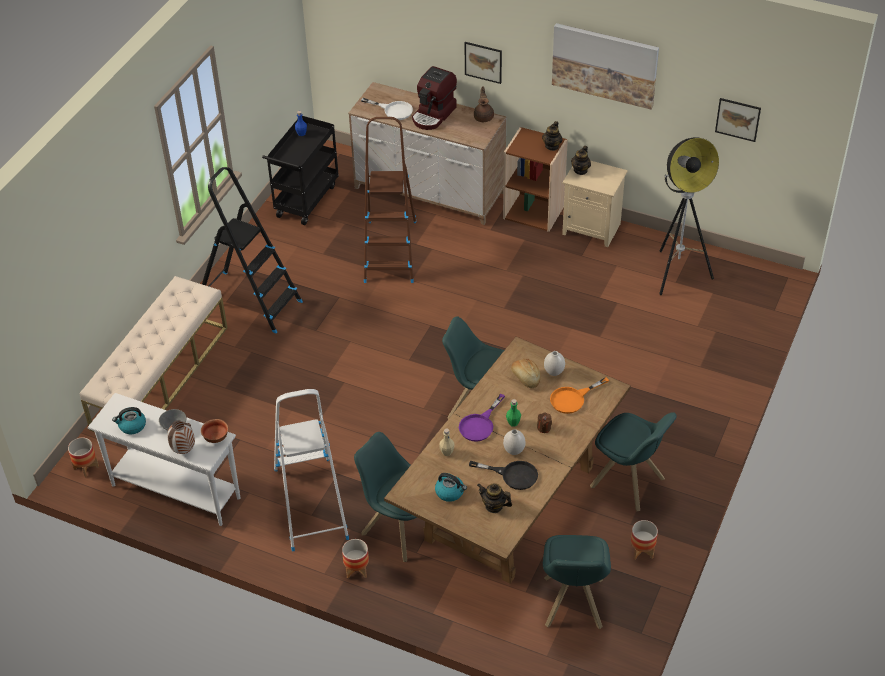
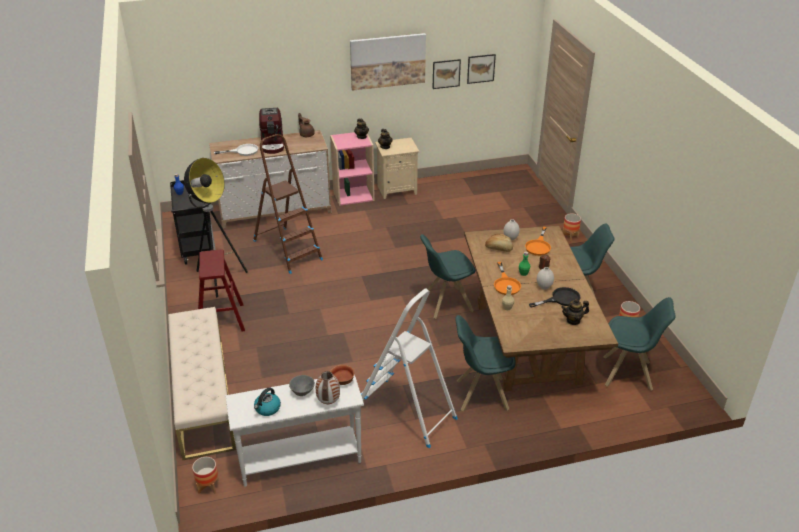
camera: 40 degrees left, 10 degrees down
black step ladder [202,167,303,333] -> red stool [198,250,245,331]
planter [342,539,369,578] -> planter moved to [562,214,581,241]
kettle [435,473,467,502] -> none
purple frying pan [459,394,505,442] -> orange frying pan [494,262,521,295]
picture [465,42,502,84] -> picture moved to [433,59,461,89]
brown bookcase [503,127,568,232] -> pink bookcase [330,132,375,206]
turquoise chair [543,535,611,629] -> turquoise chair turned 45 degrees counterclockwise [603,297,676,391]
floor lamp [659,137,719,295] -> floor lamp moved to [184,158,248,298]

